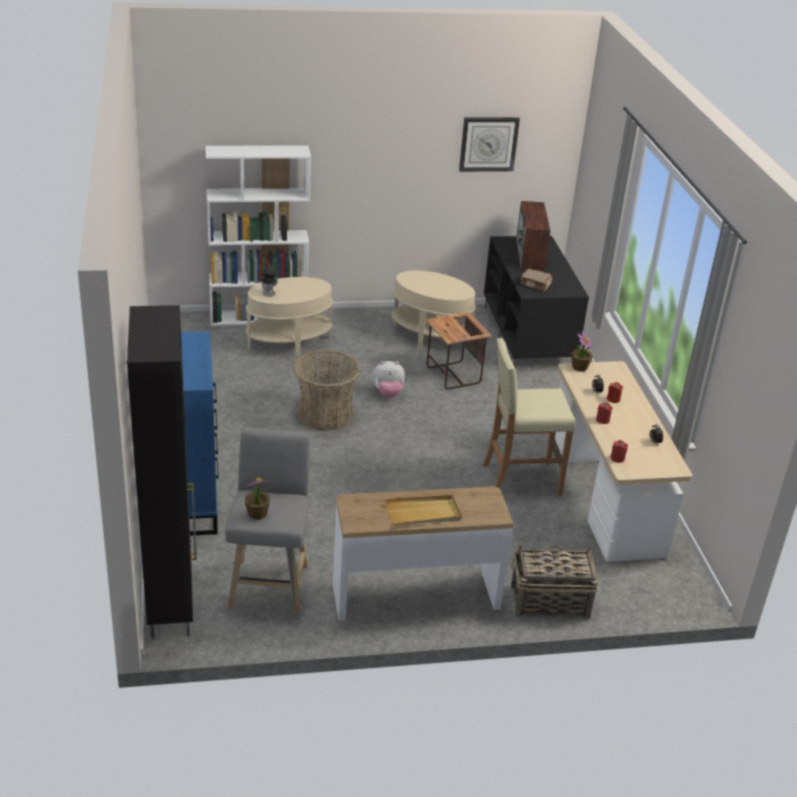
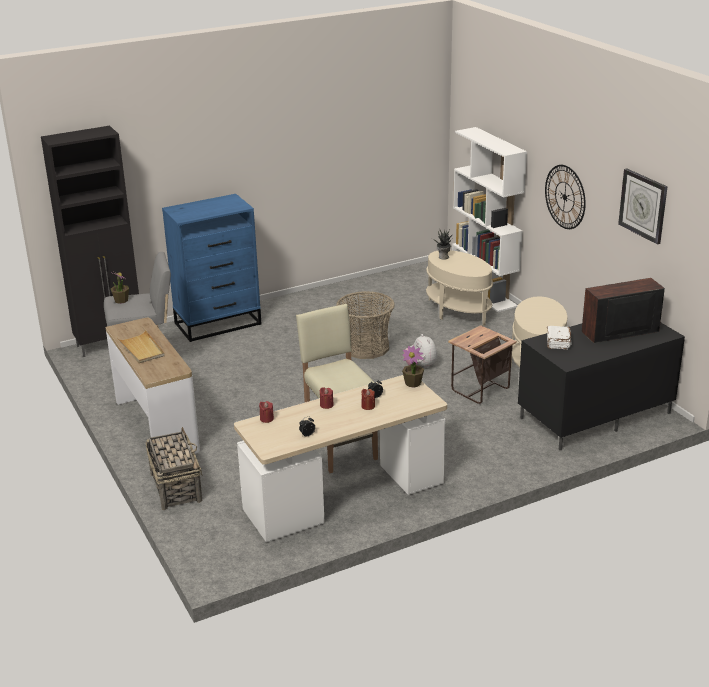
camera: 75 degrees right, 5 degrees down
brown book [521,269,552,291] -> white book [547,326,571,350]
none -> wall clock [545,165,586,229]

